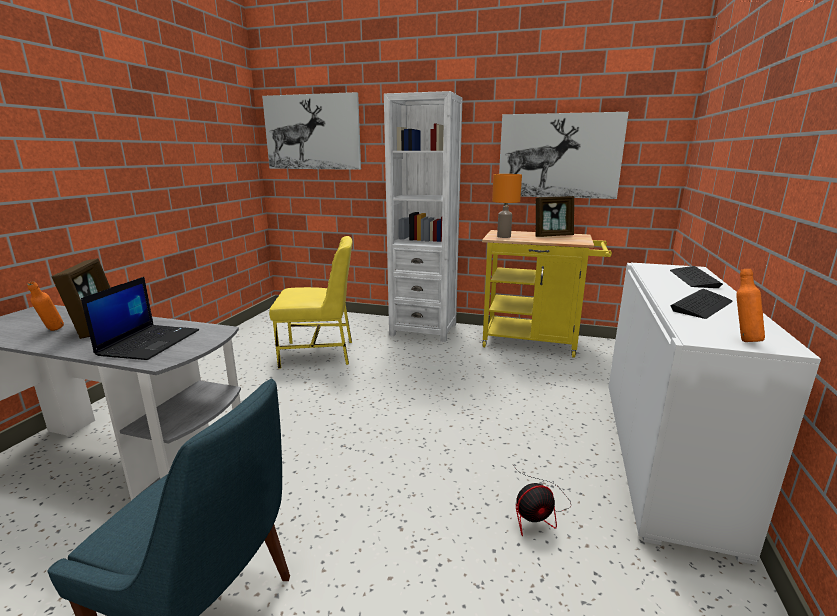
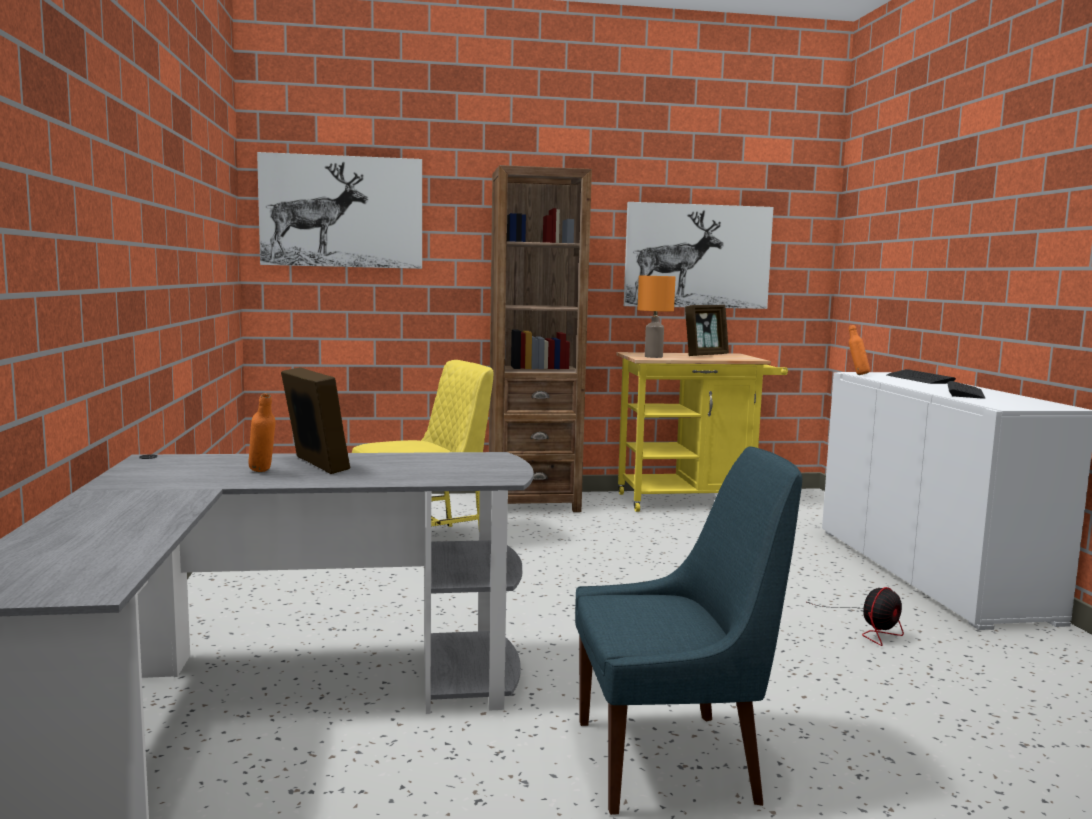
camera: 25 degrees left, 10 degrees down
laptop [81,277,199,360] -> none
white bookcase [384,91,462,342] -> brown bookcase [489,165,592,512]
orange bottle [736,269,765,342] -> orange bottle moved to [849,325,870,375]

